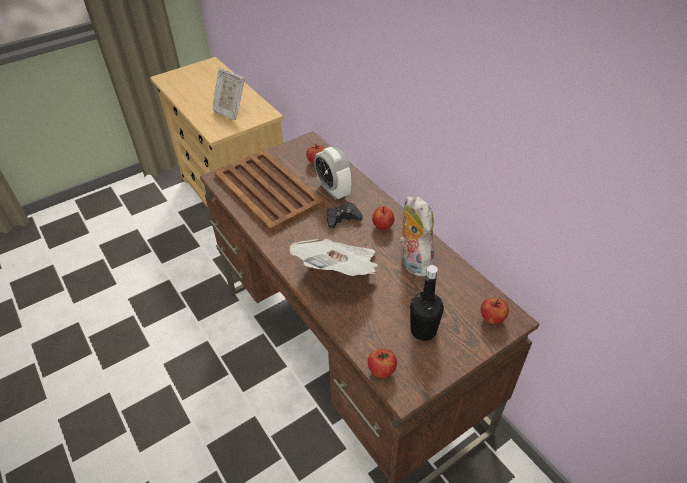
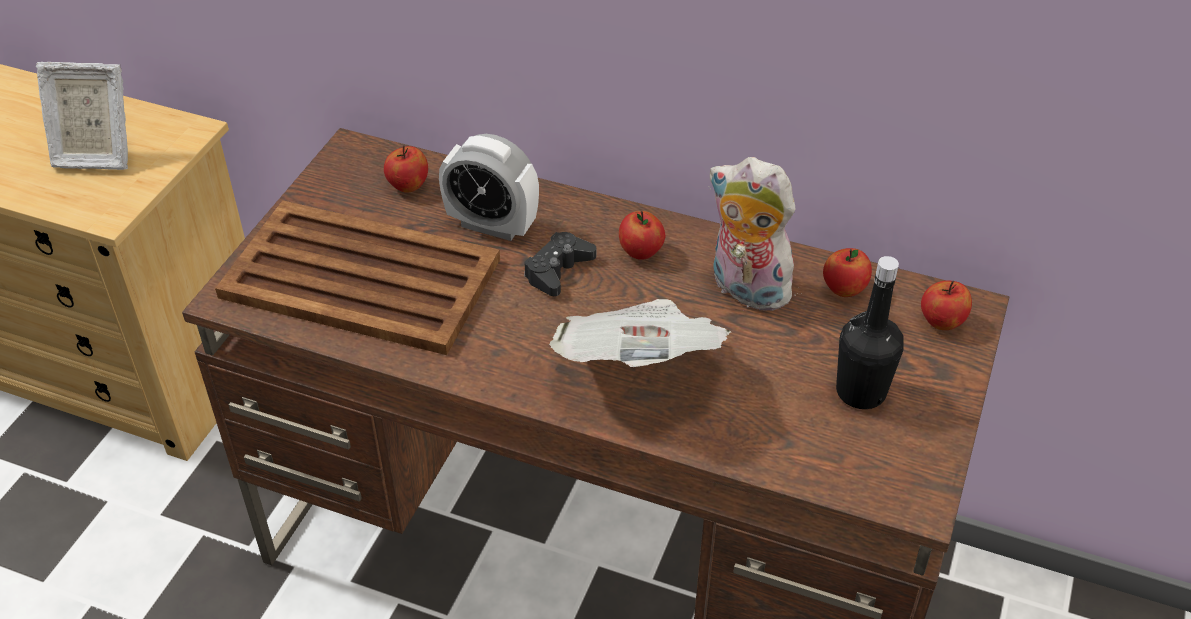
camera: 35 degrees left, 0 degrees up
apple [368,349,397,378] -> apple moved to [823,248,872,297]

